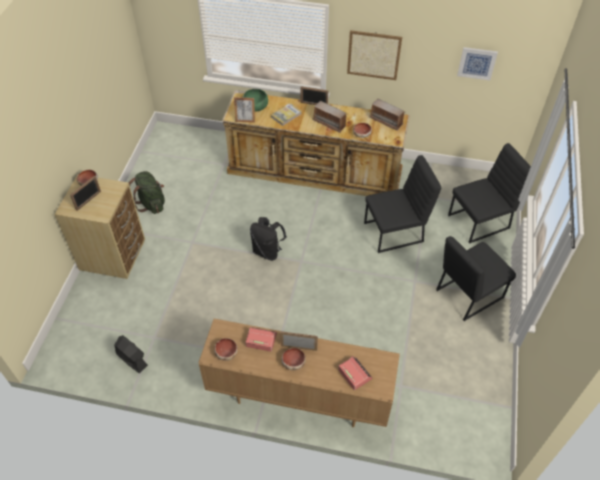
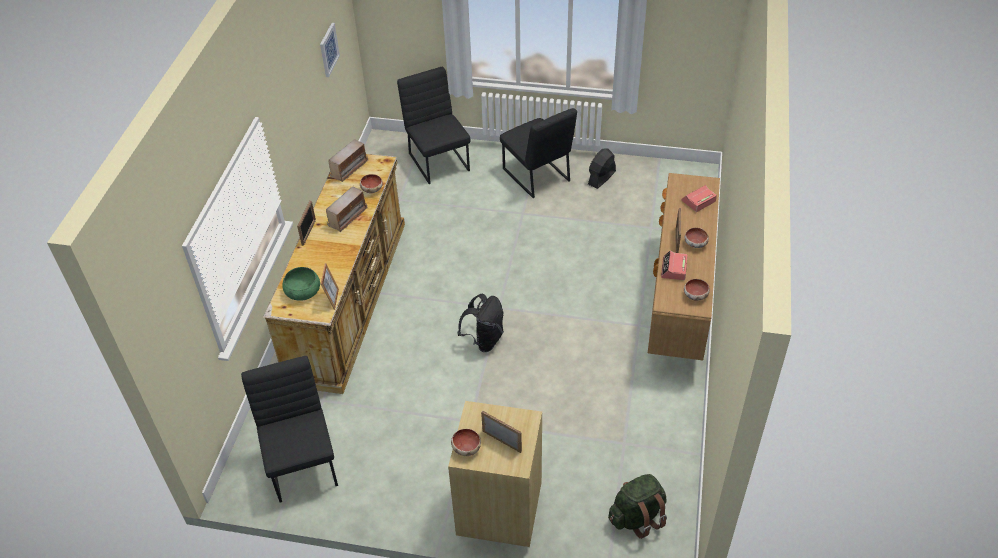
camera: 90 degrees left, 5 degrees down
black fan [114,335,148,373] -> black fan moved to [588,149,616,189]
green backpack [129,171,165,214] -> green backpack moved to [608,474,667,539]
book [271,103,302,126] -> none
picture [347,30,402,80] -> none
black chair [364,155,441,253] -> black chair moved to [241,356,338,503]

